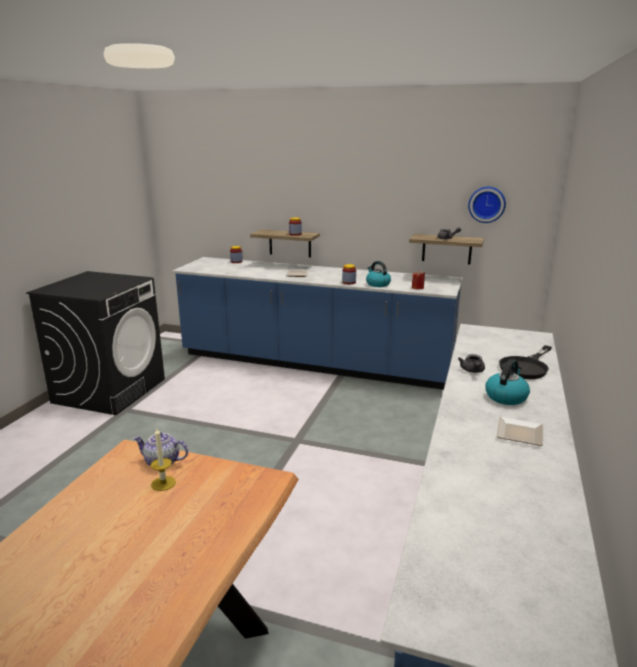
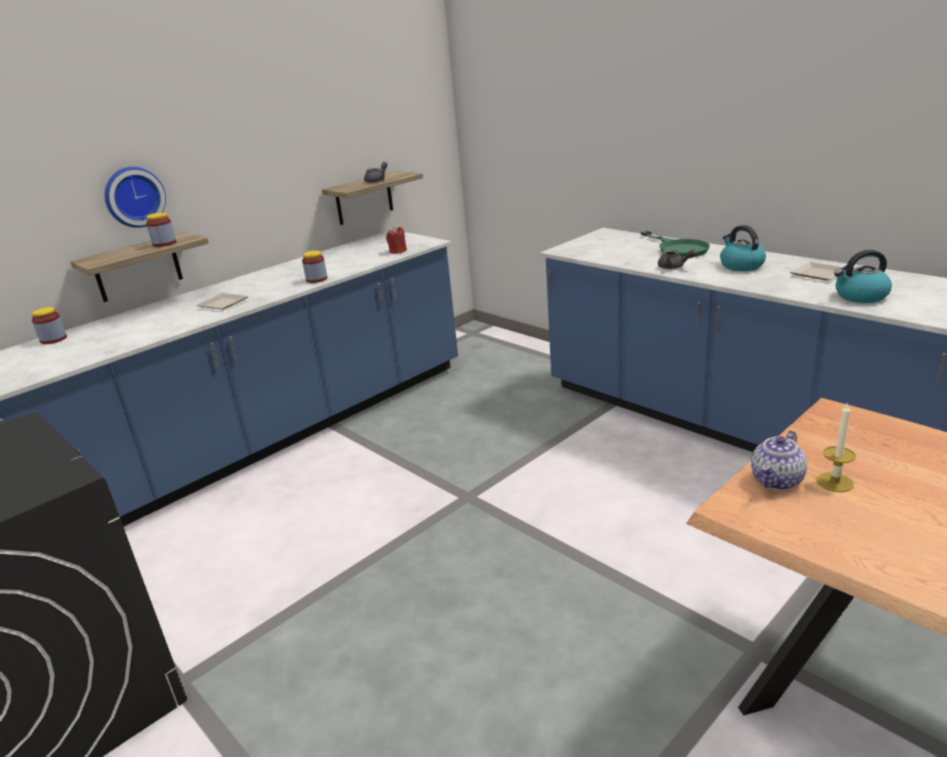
camera: 60 degrees left, 5 degrees up
kettle [366,261,391,287] -> kettle moved to [834,250,892,303]
wall clock [468,187,506,223] -> wall clock moved to [105,167,166,228]
black frying pan [499,345,552,379] -> green frying pan [641,231,710,257]

